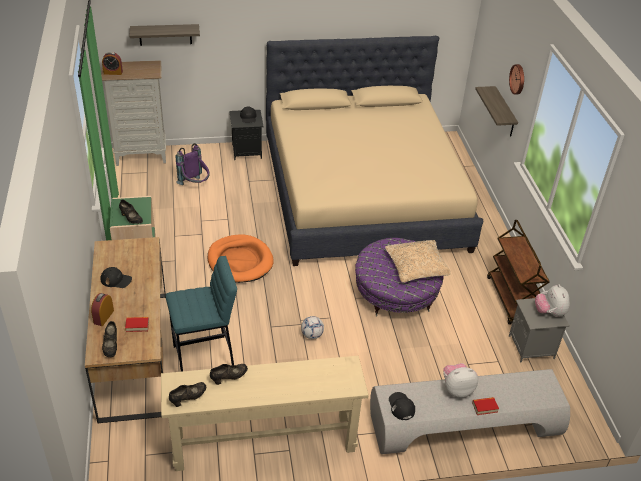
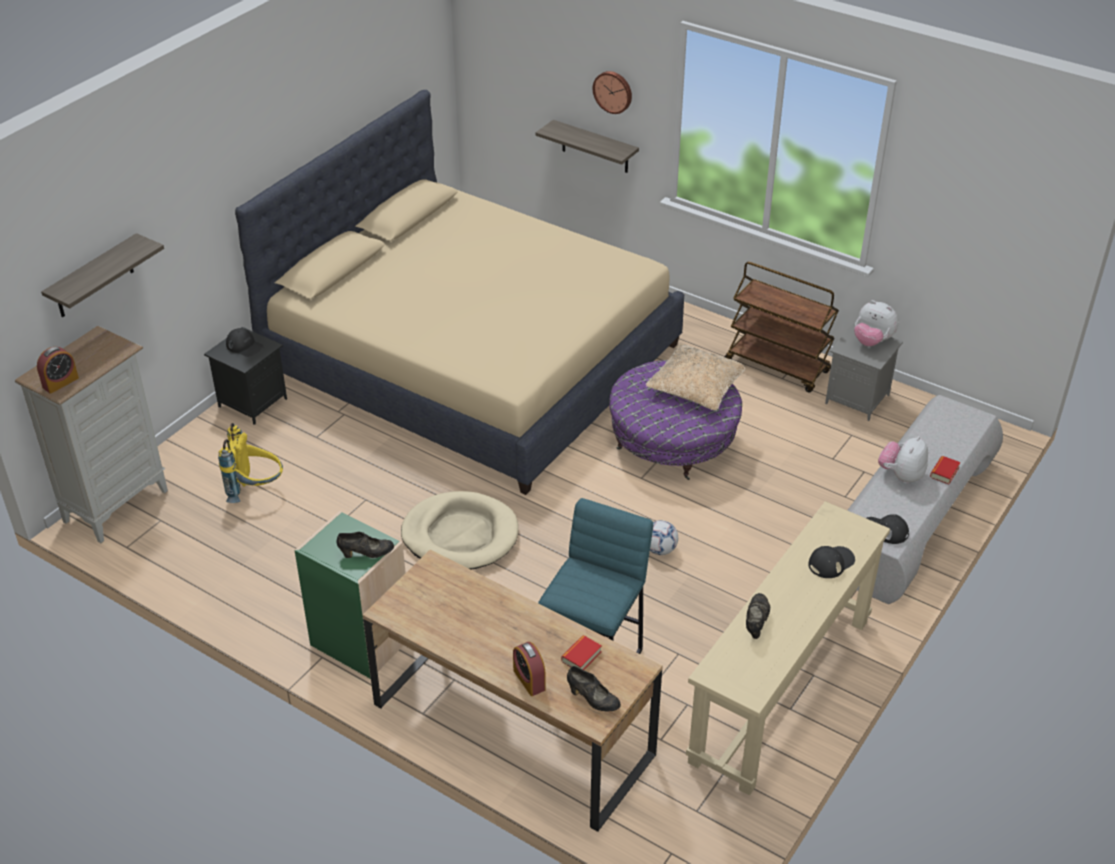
camera: 45 degrees left, 0 degrees up
black cap [100,267,132,288] -> black cap moved to [808,546,855,578]
black shoe [169,382,206,407] -> none
purple backpack [176,143,210,185] -> yellow backpack [218,423,283,503]
orange dog bed [208,234,274,283] -> beige dog bed [401,491,518,569]

